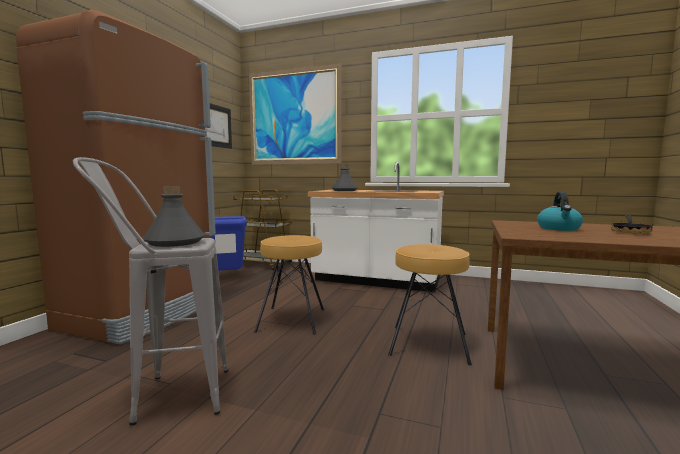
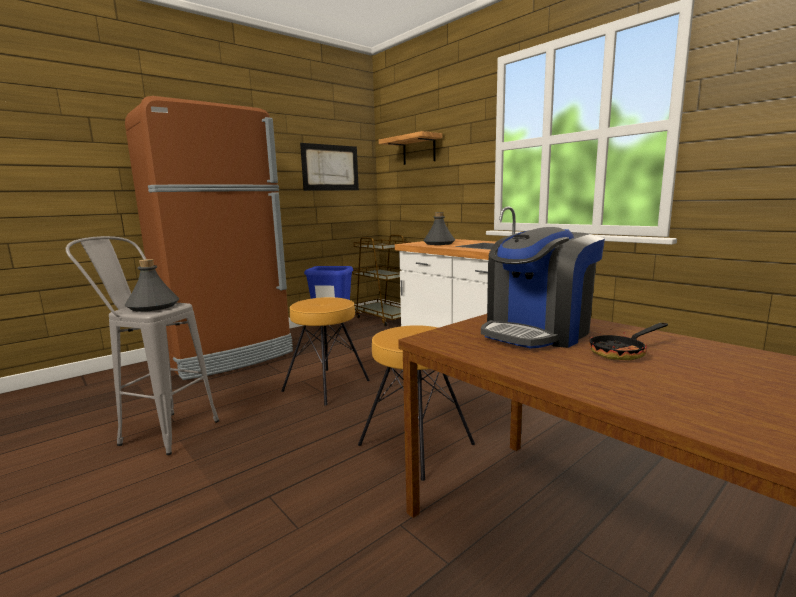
camera: 30 degrees right, 5 degrees up
picture [249,64,341,165] -> shelf [379,131,442,165]
kettle [537,191,583,231] -> coffee machine [481,227,605,349]

